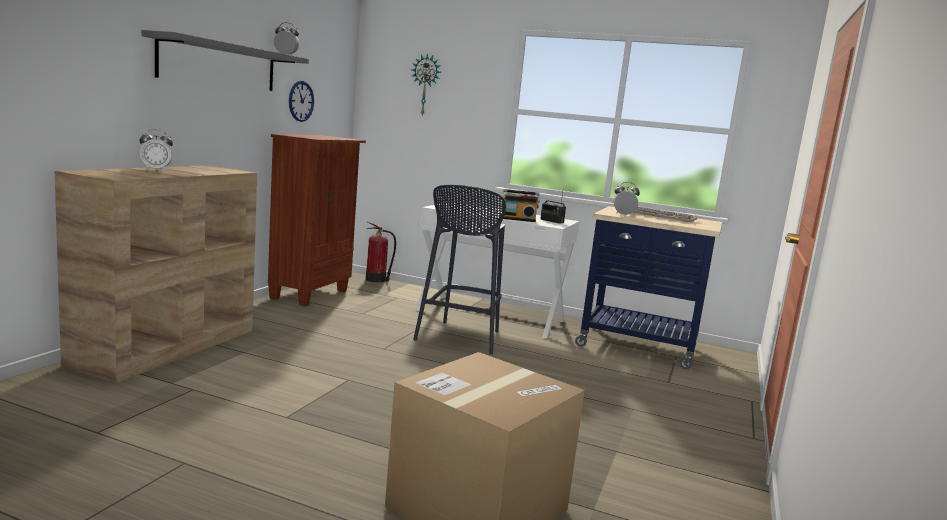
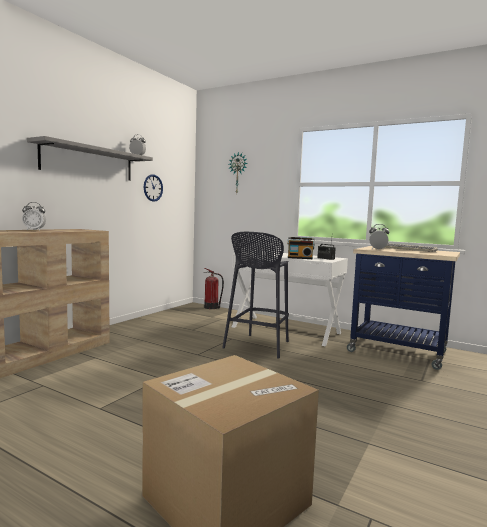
camera: 10 degrees right, 5 degrees down
brown cabinet [268,134,366,306] -> none

